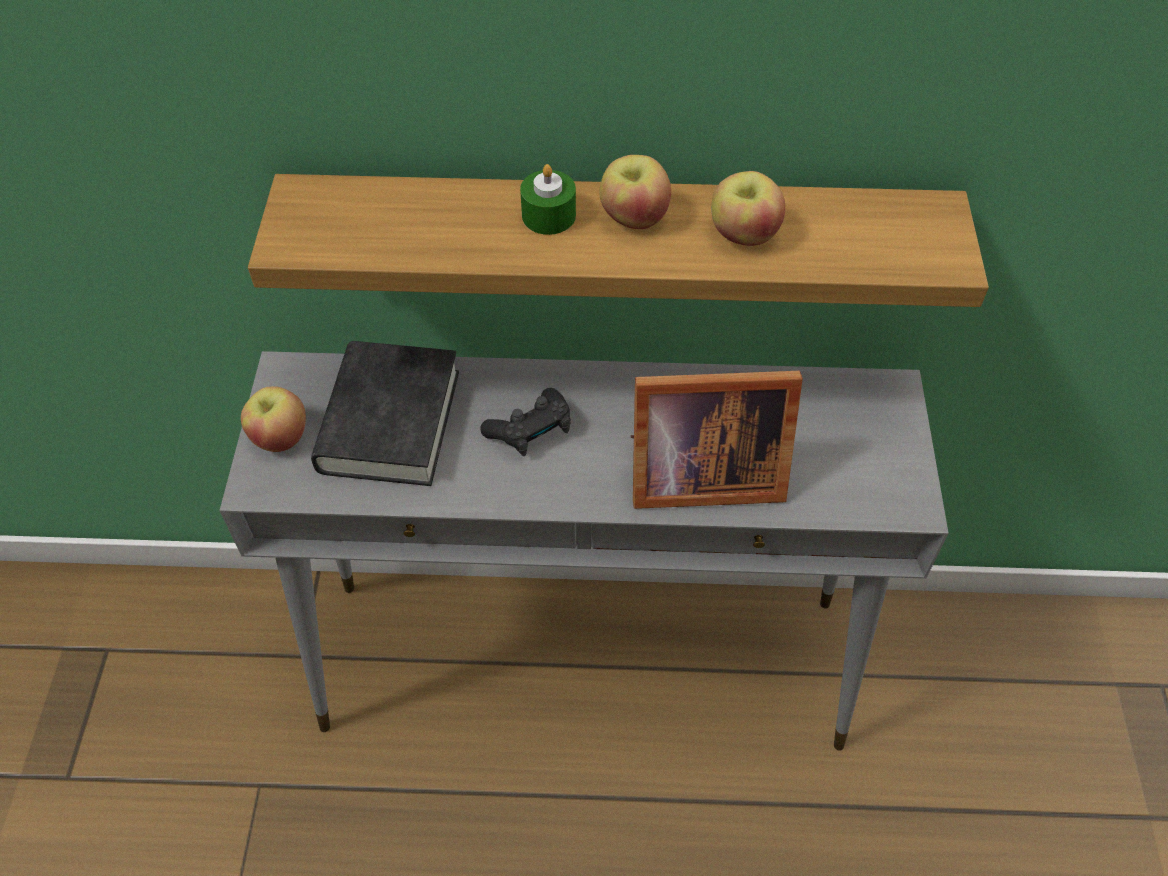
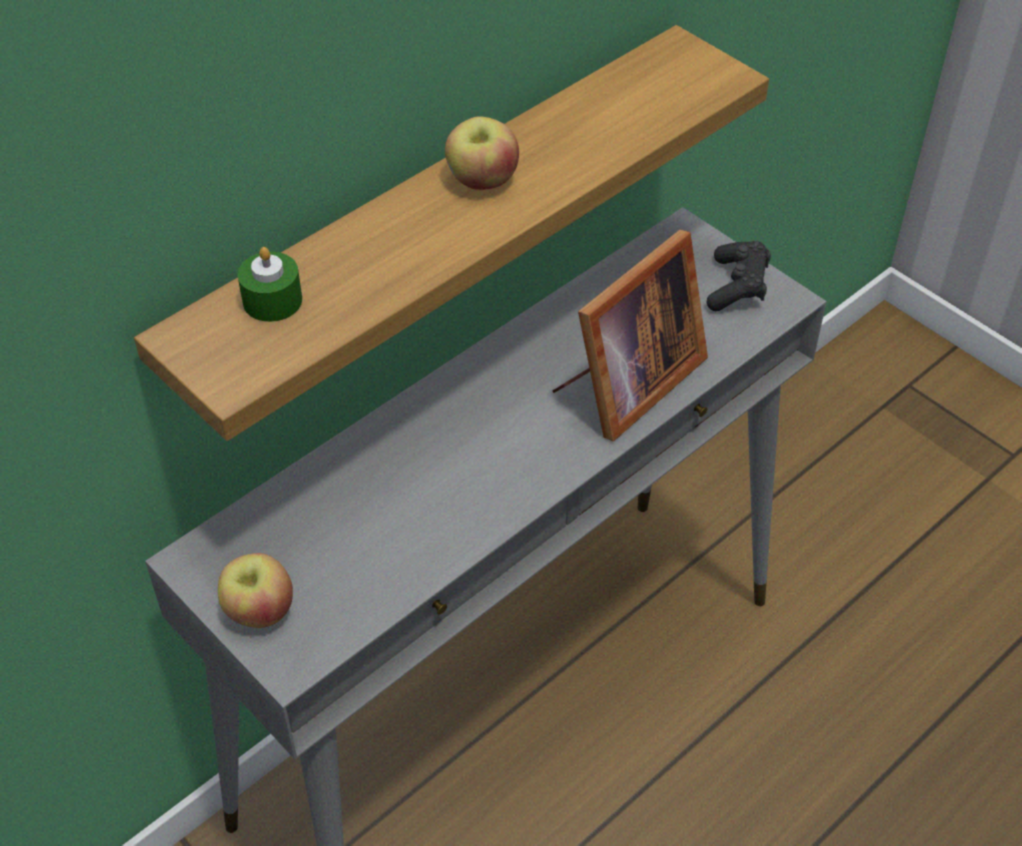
camera: 45 degrees left, 5 degrees down
black book [311,341,459,486] -> none
black game controller [480,388,571,456] -> black game controller moved to [707,241,771,311]
green candle [520,164,576,235] -> green candle moved to [238,247,302,322]
apple [711,171,785,246] -> none

